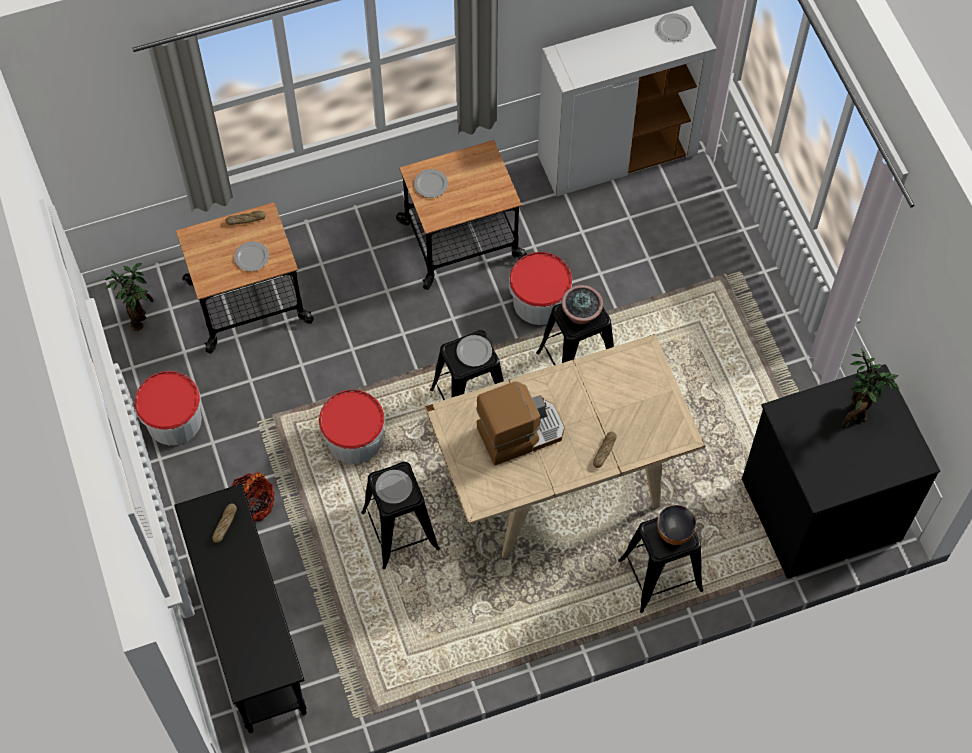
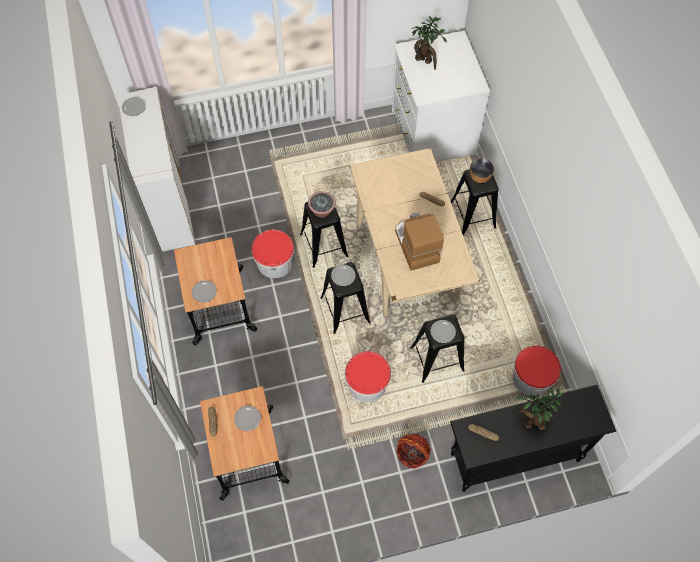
camera: 85 degrees left, 0 degrees up
potted plant [105,263,154,331] -> potted plant moved to [516,388,564,430]
bucket [135,371,202,445] -> bucket moved to [513,346,561,396]
black dresser [742,364,940,579] -> white dresser [392,31,490,162]

